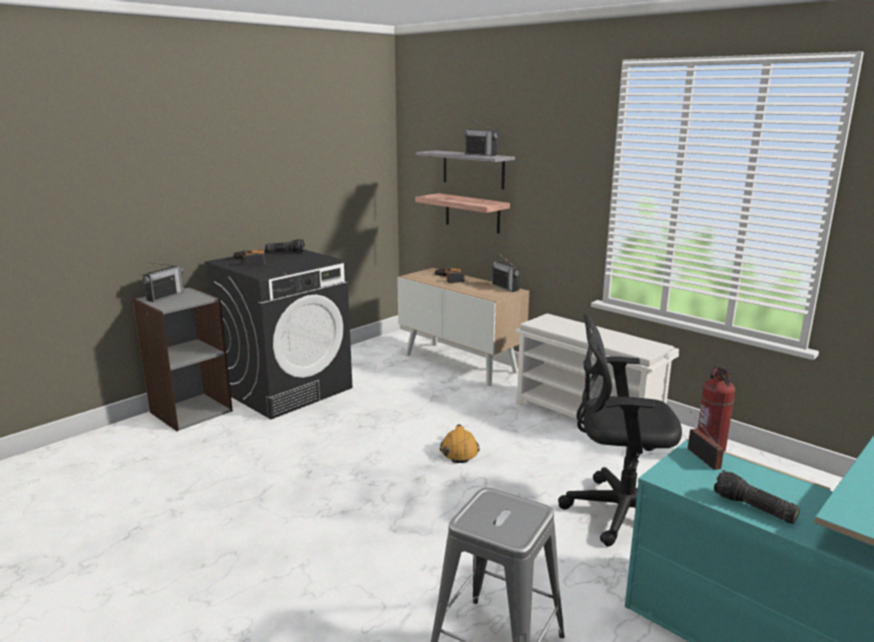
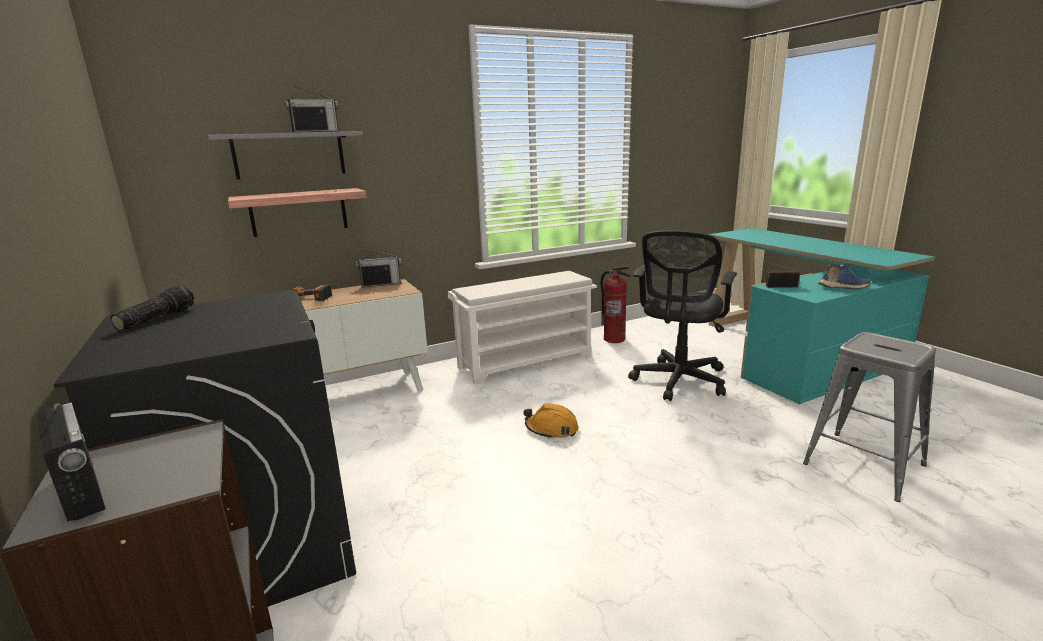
camera: 70 degrees left, 0 degrees up
power drill [232,250,265,266] -> none
flashlight [714,470,800,524] -> blue shoe [818,263,870,289]

